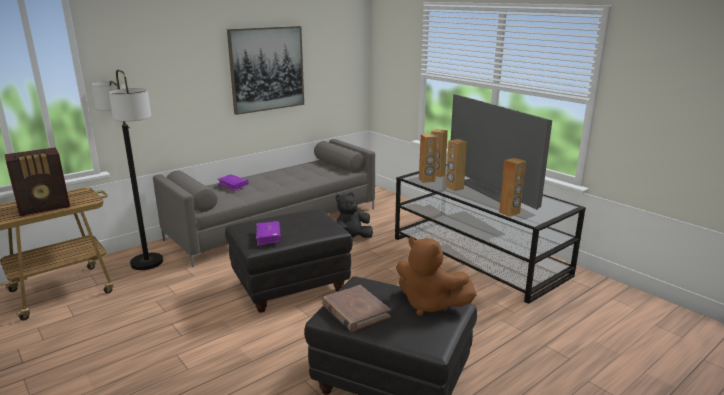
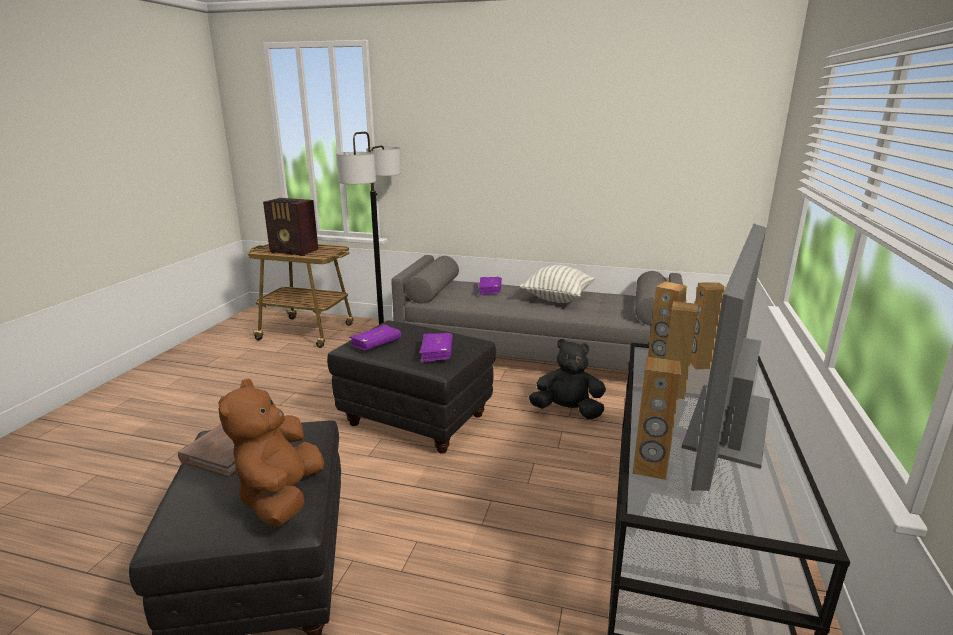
camera: 55 degrees right, 0 degrees up
picture [227,26,304,115] -> none
none -> purple book [419,333,453,363]
none -> pillow [520,265,595,303]

